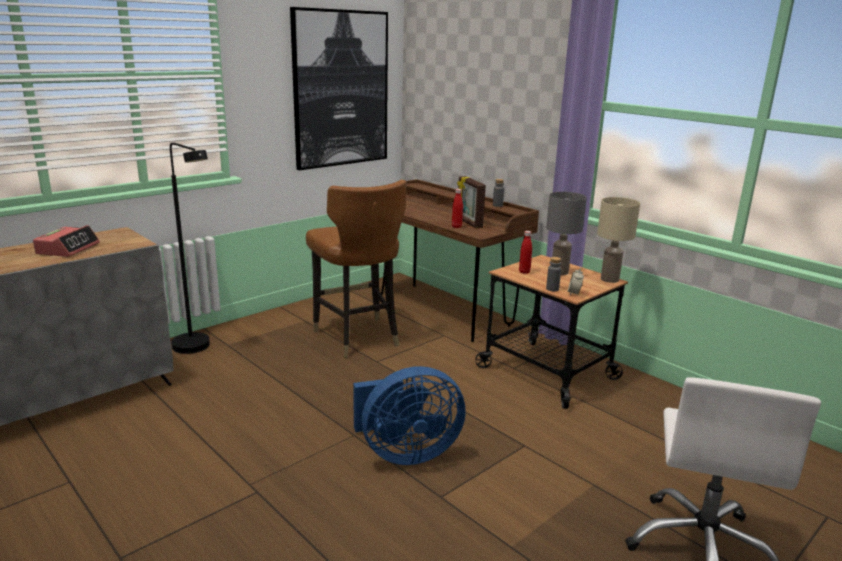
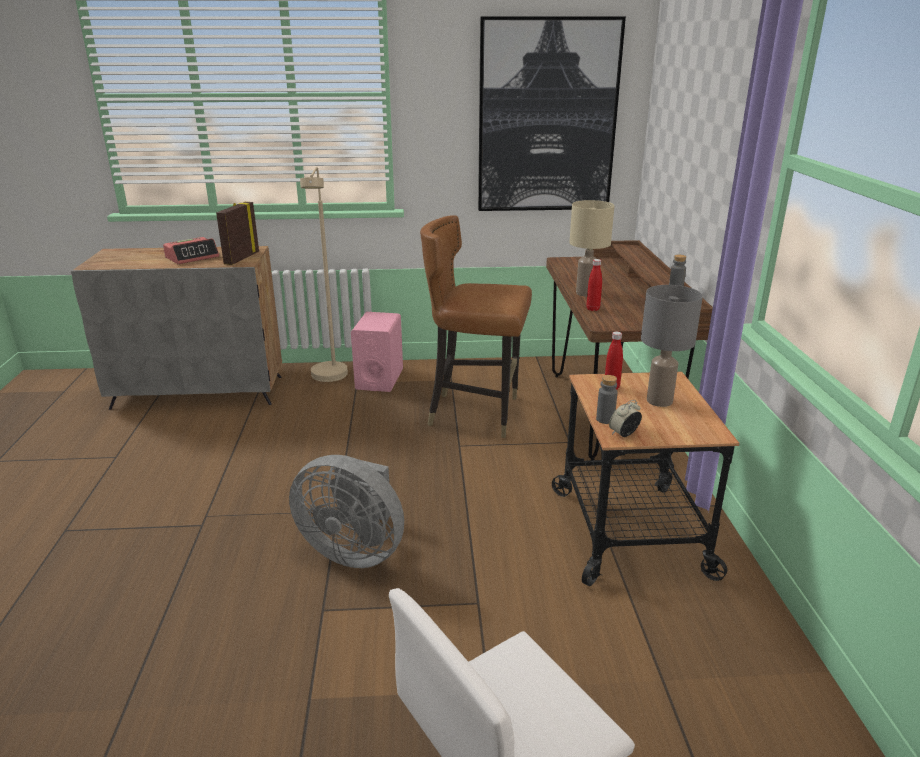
camera: 40 degrees right, 5 degrees up
black floor lamp [170,143,210,354] -> beige floor lamp [300,167,348,382]
brown chair [306,180,407,357] -> brown chair turned 90 degrees clockwise [420,215,532,438]
blue fan [353,366,466,465] -> grey fan [289,455,404,568]
picture frame [457,176,486,228] -> picture frame moved to [216,202,259,265]
beige table lamp [597,197,640,283] -> beige table lamp moved to [570,200,614,297]
none -> pink speaker [351,312,403,392]

